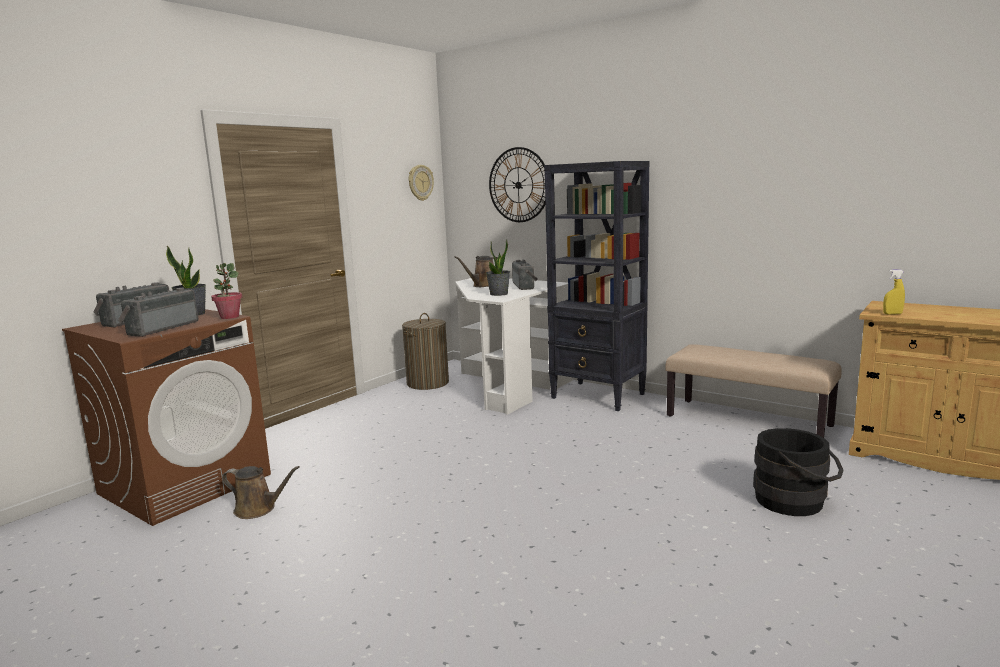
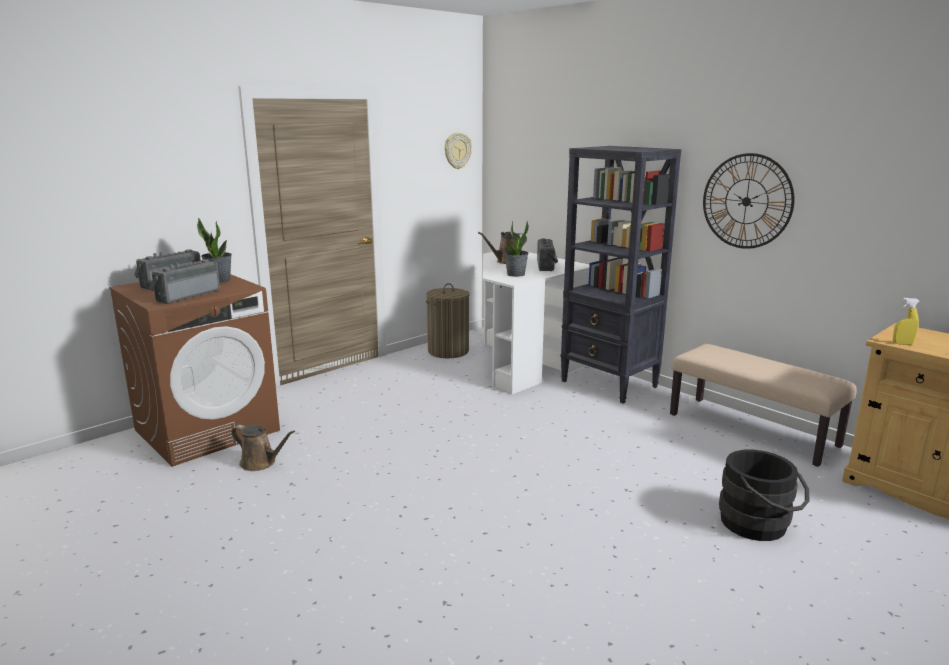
camera: 10 degrees right, 5 degrees up
potted plant [211,263,243,319] -> none
wall clock [489,147,545,222] -> wall clock moved to [703,153,794,249]

